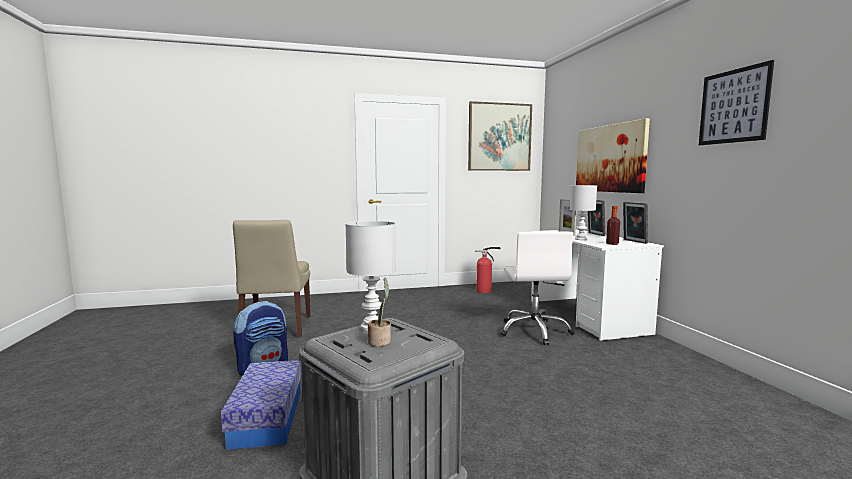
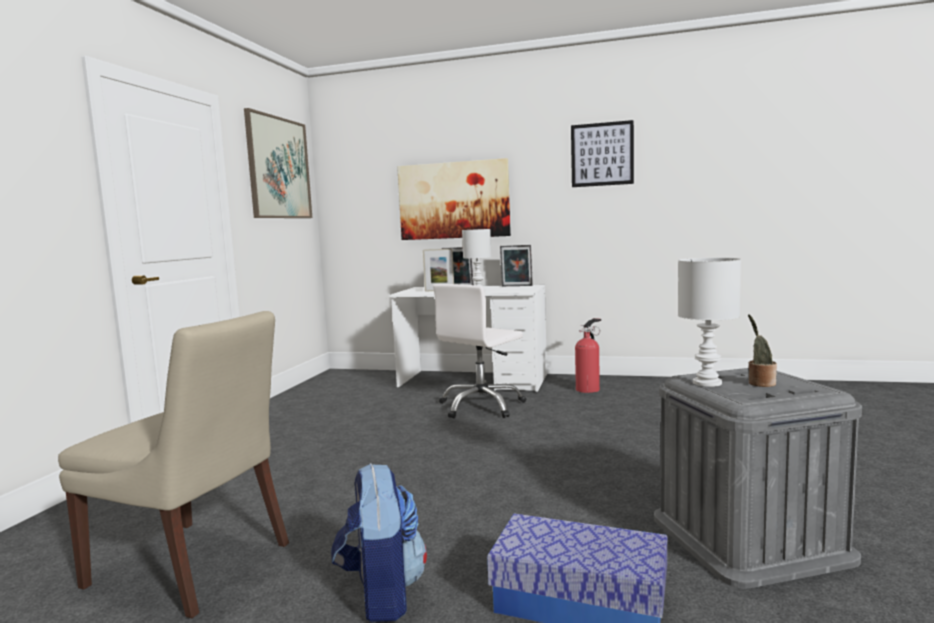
camera: 60 degrees left, 0 degrees up
fire extinguisher [475,247,500,293] -> fire extinguisher moved to [575,318,601,393]
white office chair [500,231,575,345] -> white office chair turned 105 degrees clockwise [433,284,526,418]
bottle [606,206,620,245] -> none

